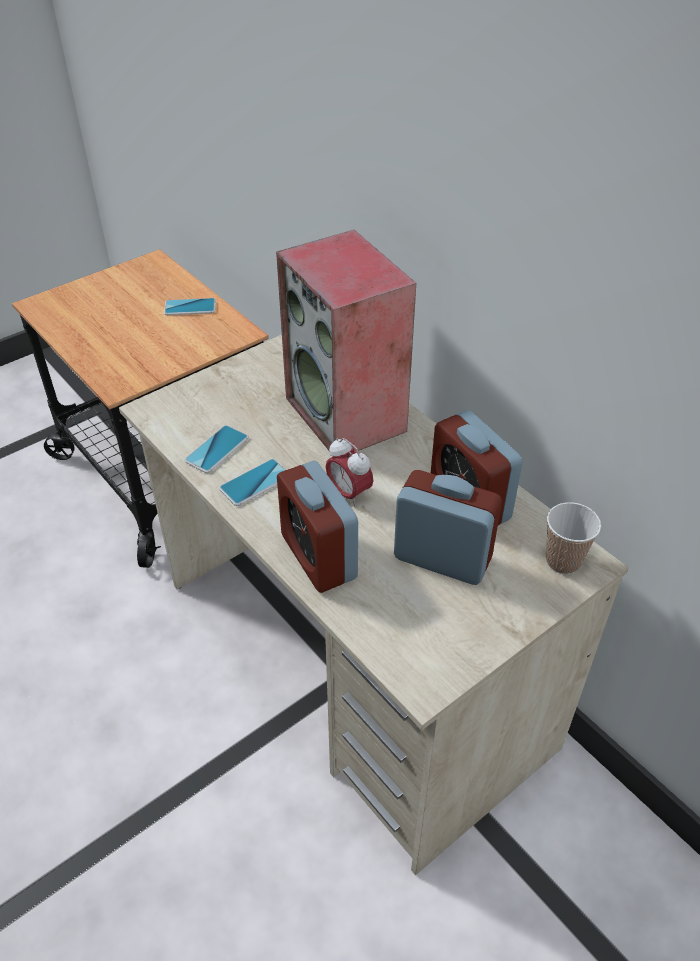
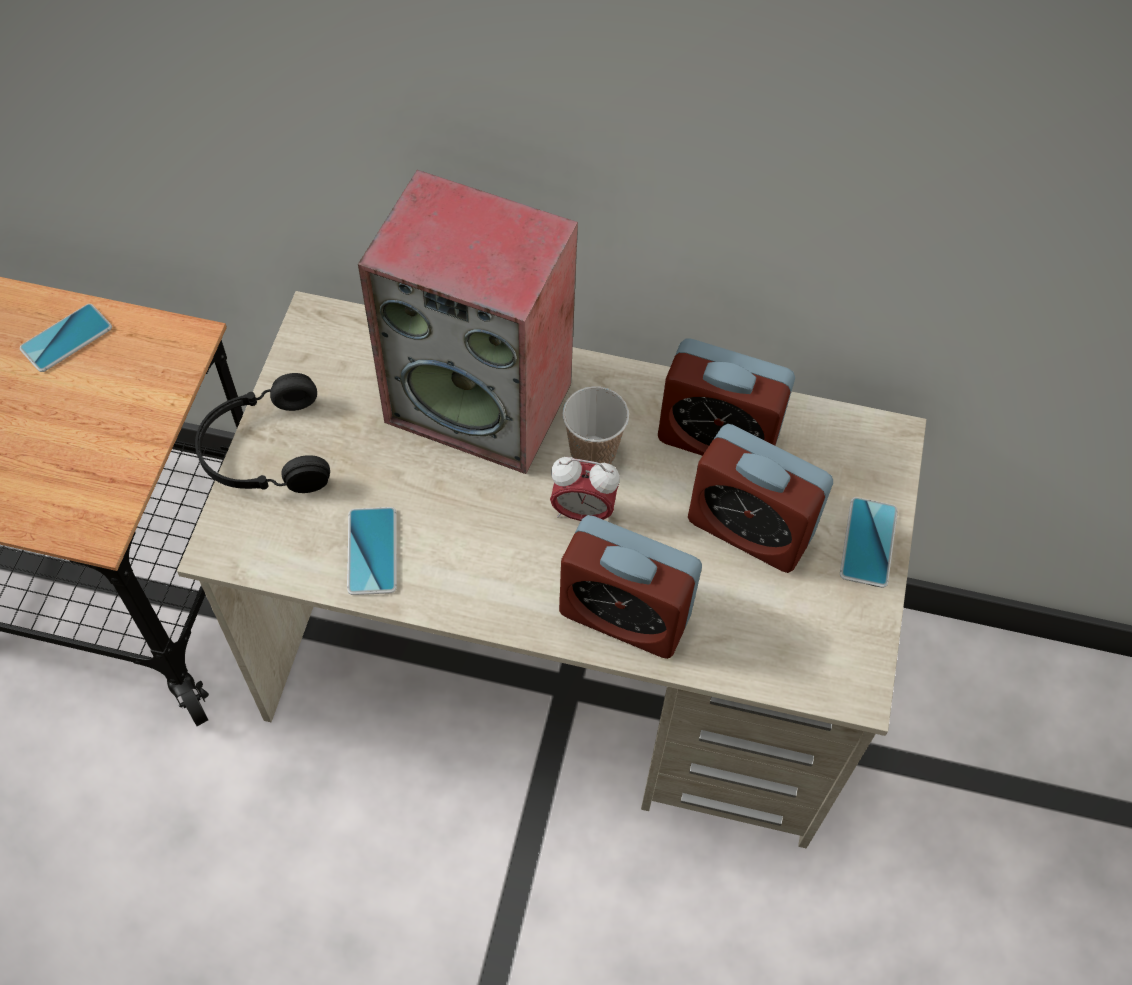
camera: 40 degrees left, 15 degrees up
phone [219,459,286,506] -> phone moved to [840,497,898,588]
alarm clock [394,470,502,585] -> alarm clock turned 135 degrees counterclockwise [688,424,833,573]
cup [546,502,601,574] -> cup moved to [562,386,629,464]
none -> black headphones [195,373,330,493]

